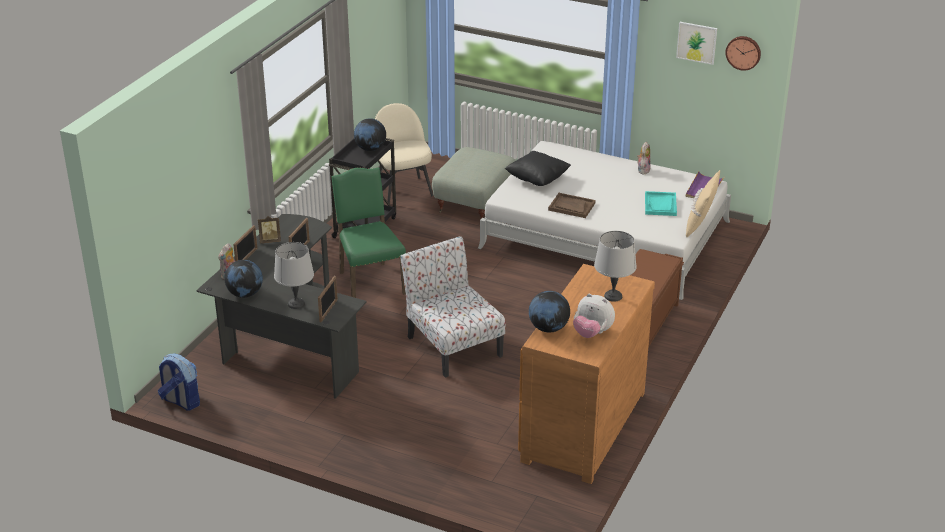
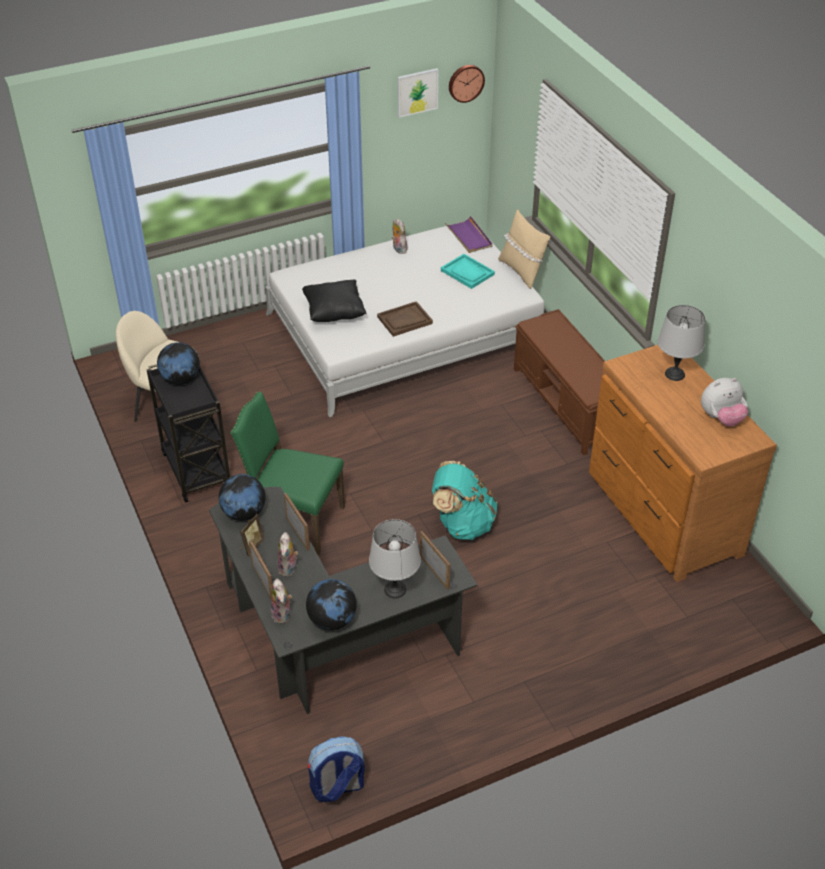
camera: 50 degrees left, 10 degrees up
chair [400,236,505,378] -> turquoise backpack [432,461,498,540]
grey ottoman [432,147,516,219] -> none
globe [529,291,570,332] -> globe moved to [219,474,266,521]
none -> plush toy [278,532,298,577]

